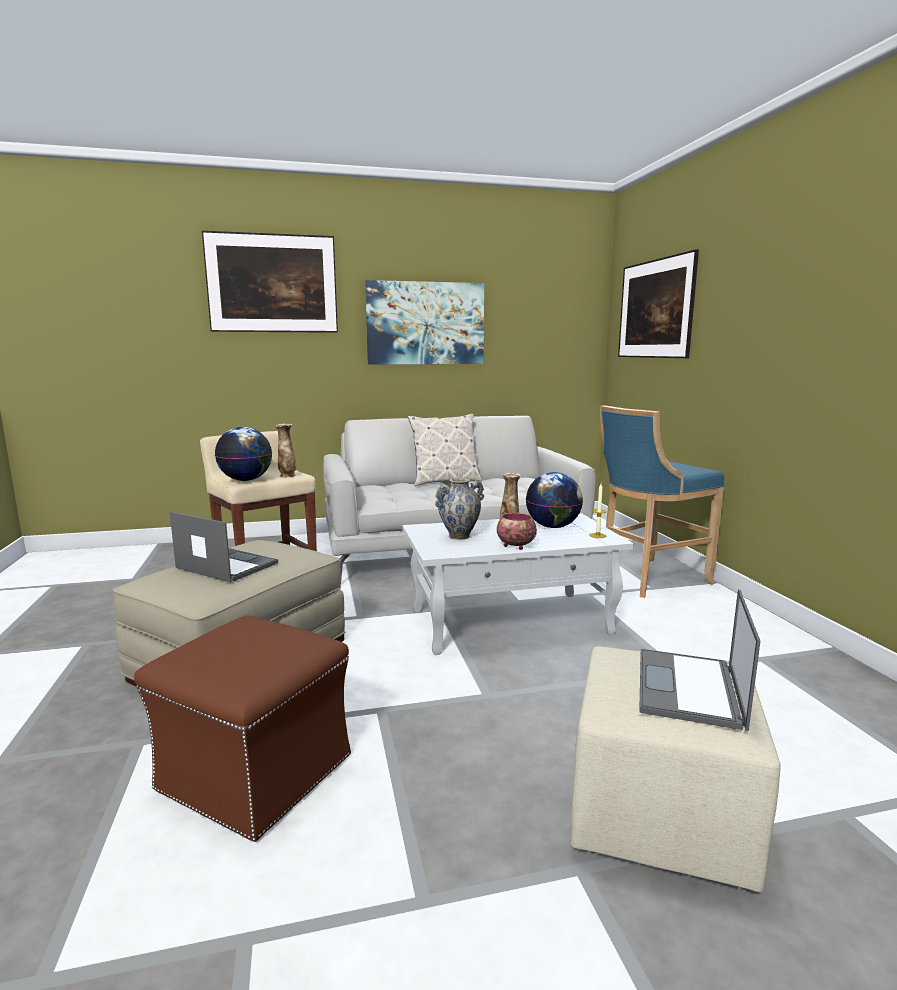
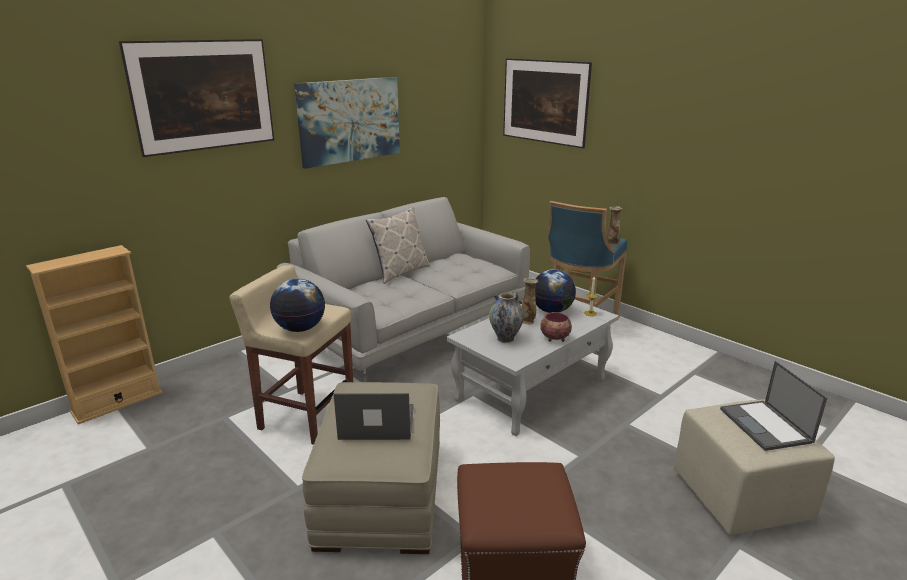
camera: 30 degrees left, 10 degrees up
vase [274,424,296,477] -> vase moved to [607,206,622,246]
none -> beige bookcase [26,245,163,424]

